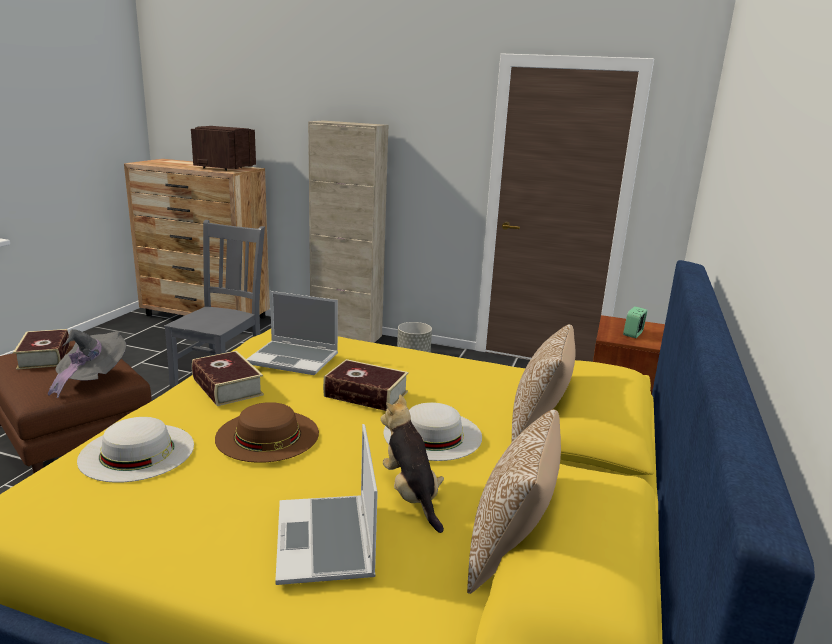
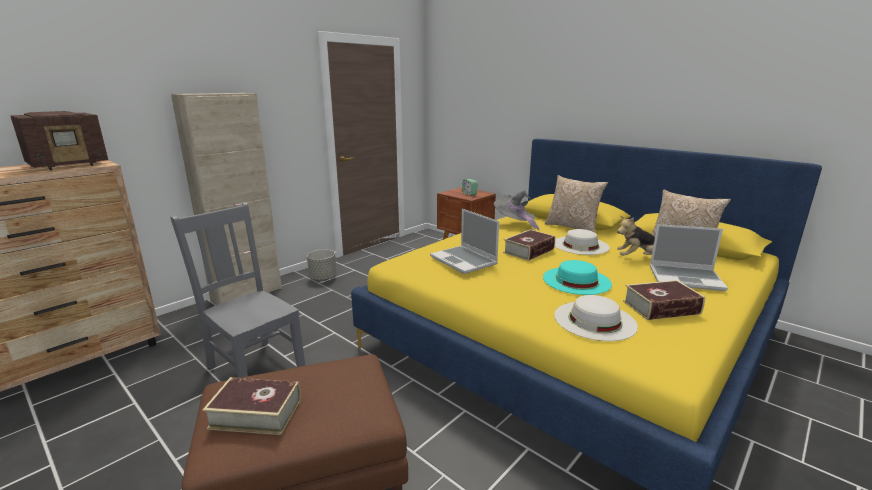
camera: 65 degrees left, 0 degrees up
grey hat [48,329,126,398] -> grey hat moved to [494,190,540,230]
radio [191,126,256,171] -> radio turned 90 degrees counterclockwise [10,111,108,170]
book [192,351,264,406] -> book moved to [623,280,705,320]
brown hat [215,402,319,463] -> turquoise hat [543,260,612,295]
laptop [246,291,338,375] -> laptop turned 105 degrees clockwise [430,208,499,274]

